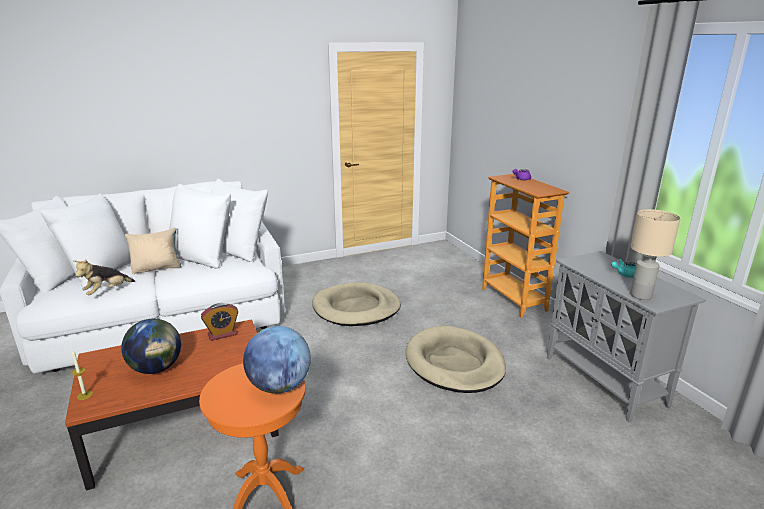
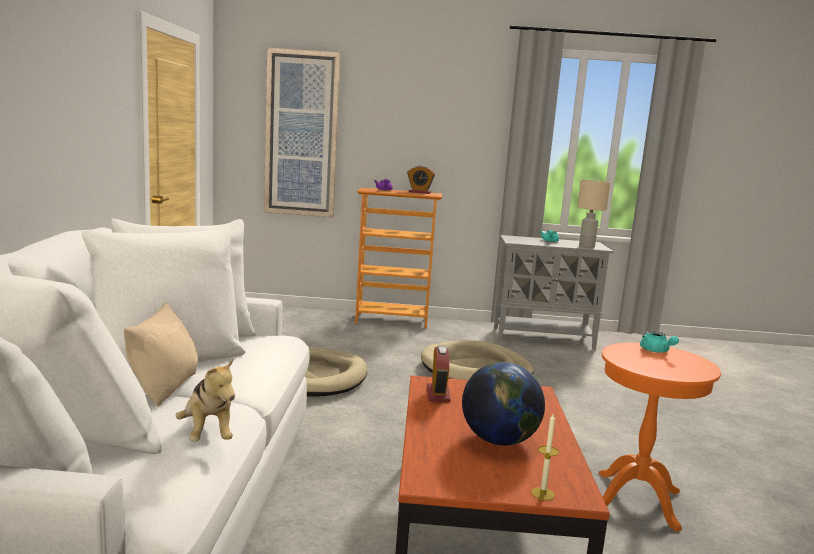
camera: 65 degrees left, 10 degrees down
globe [243,326,311,393] -> turquoise teapot [640,331,679,352]
none -> picture [264,47,341,217]
none -> alarm clock [407,165,435,194]

